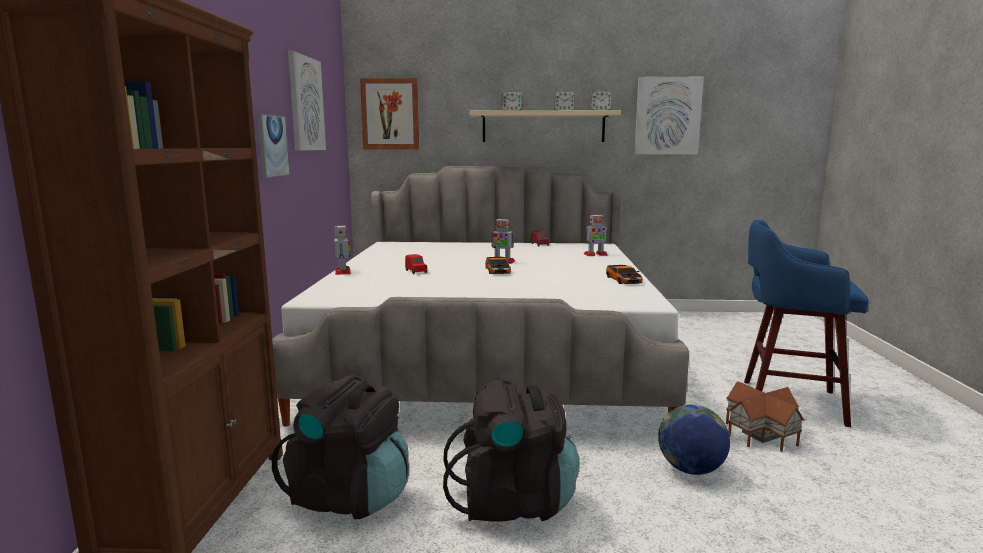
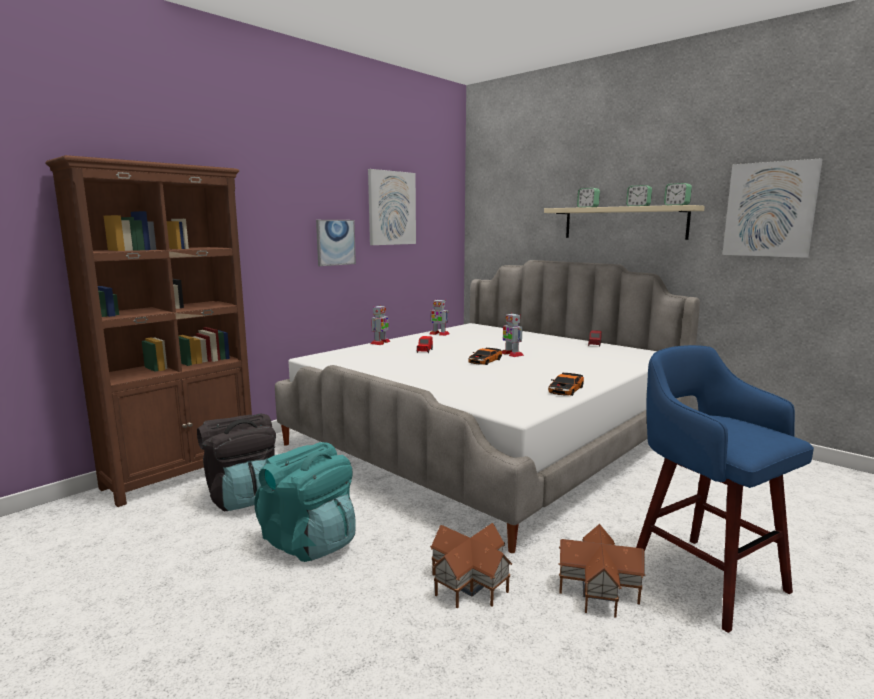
camera: 40 degrees right, 0 degrees up
picture [360,78,419,149] -> none
black backpack [443,380,580,521] -> turquoise backpack [254,442,356,562]
toy robot [584,214,608,256] -> toy robot moved to [429,299,450,336]
globe [658,404,730,475] -> toy house [430,523,512,608]

